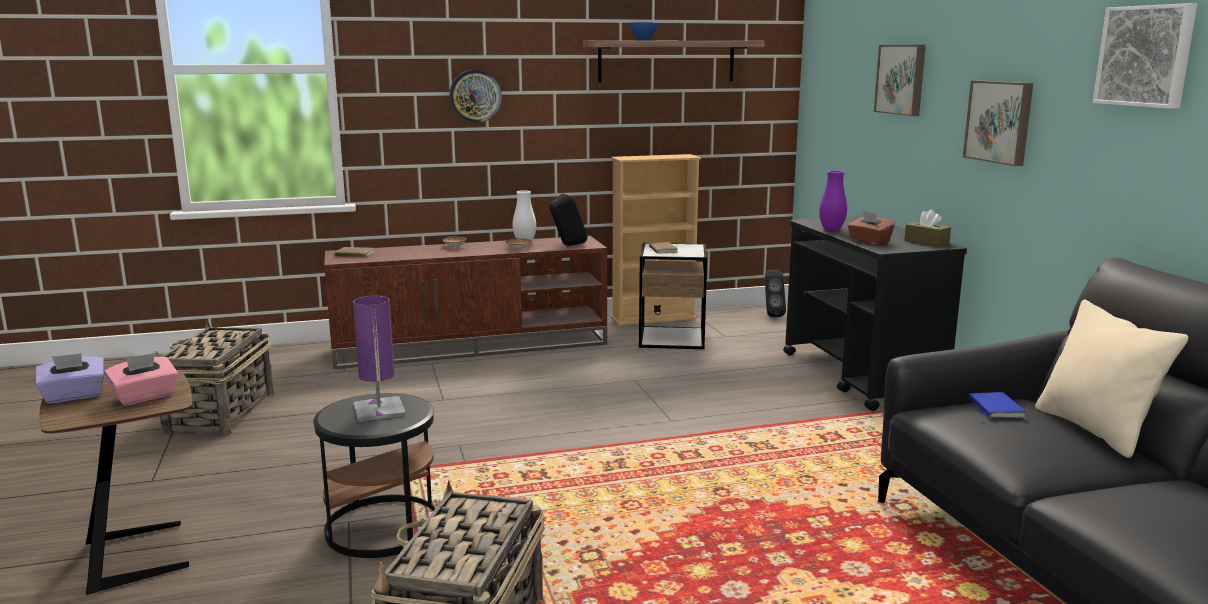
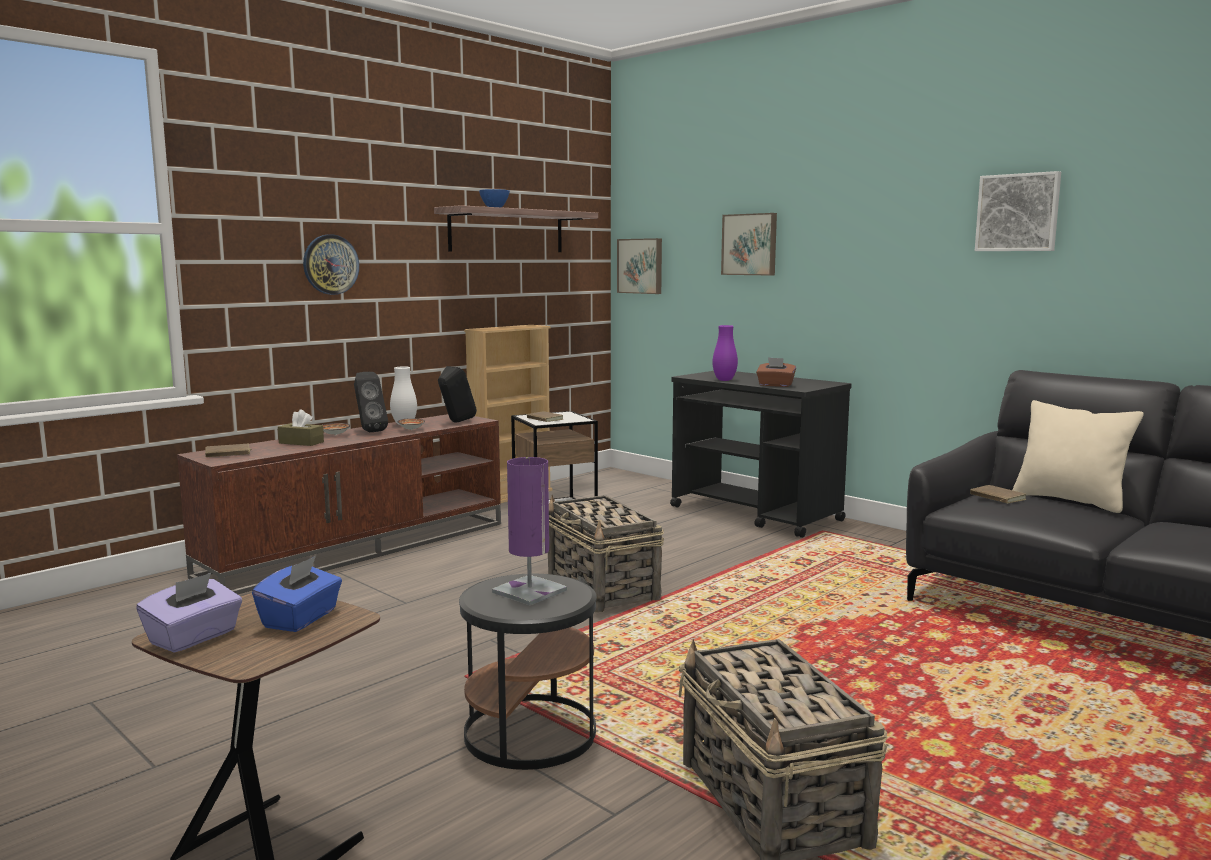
camera: 30 degrees left, 5 degrees down
pink tissue box [104,353,178,406] -> blue tissue box [252,556,342,632]
basket [155,320,274,435] -> basket moved to [548,495,664,613]
black speaker [765,270,786,317] -> black speaker moved to [354,372,388,432]
brown tissue box [904,209,951,246] -> brown tissue box moved to [278,409,324,446]
picture [963,81,1033,166] -> picture moved to [617,238,662,294]
blue book [969,392,1026,418] -> brown book [970,485,1027,504]

